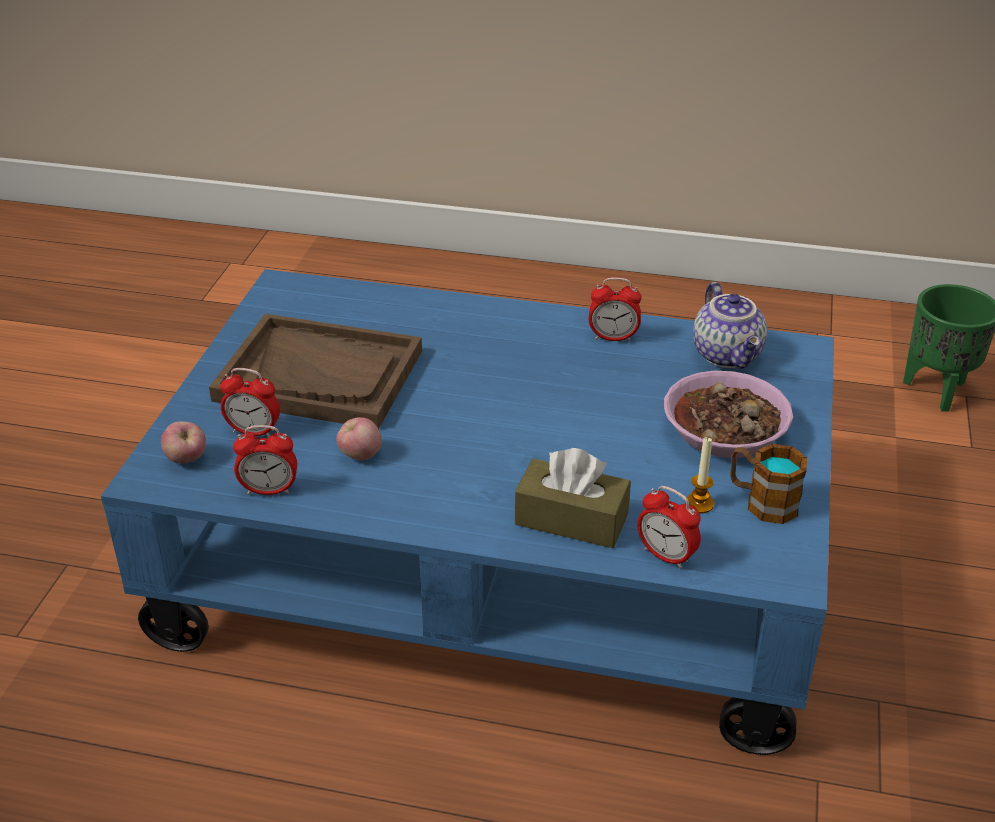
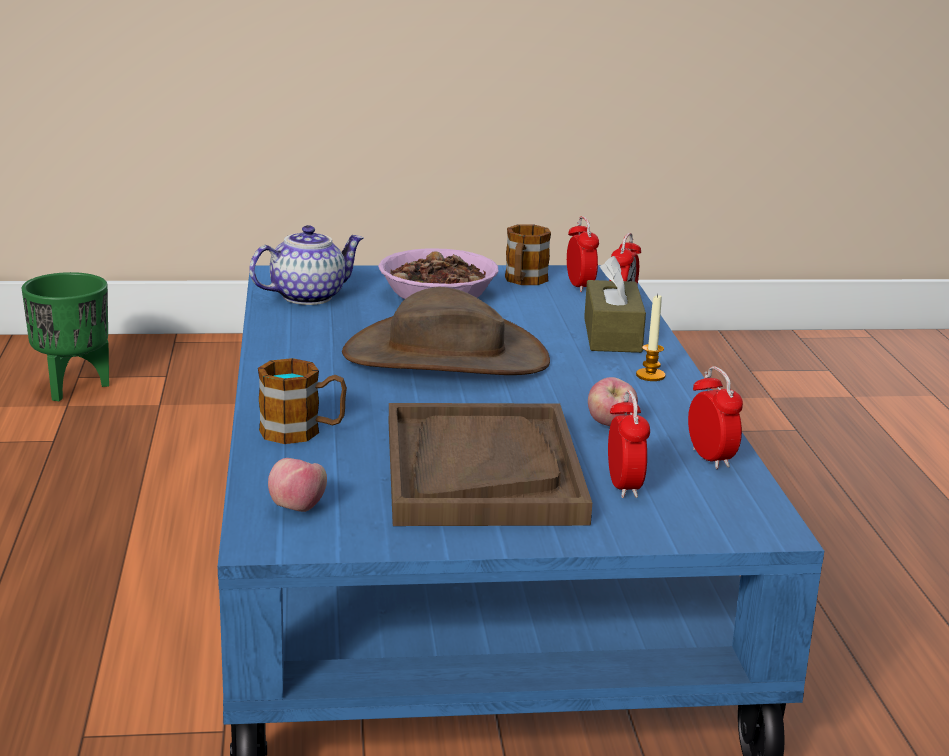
camera: 110 degrees left, 15 degrees down
apple [161,421,206,463] -> apple moved to [268,458,327,512]
alarm clock [589,277,642,342] -> alarm clock moved to [567,216,599,292]
candle [685,437,714,513] -> candle moved to [636,294,665,381]
none -> mug [258,358,347,444]
none -> brown hat [342,287,550,375]

